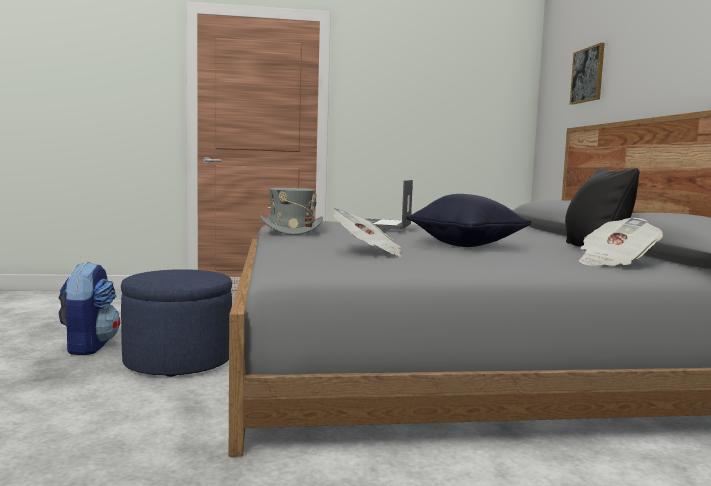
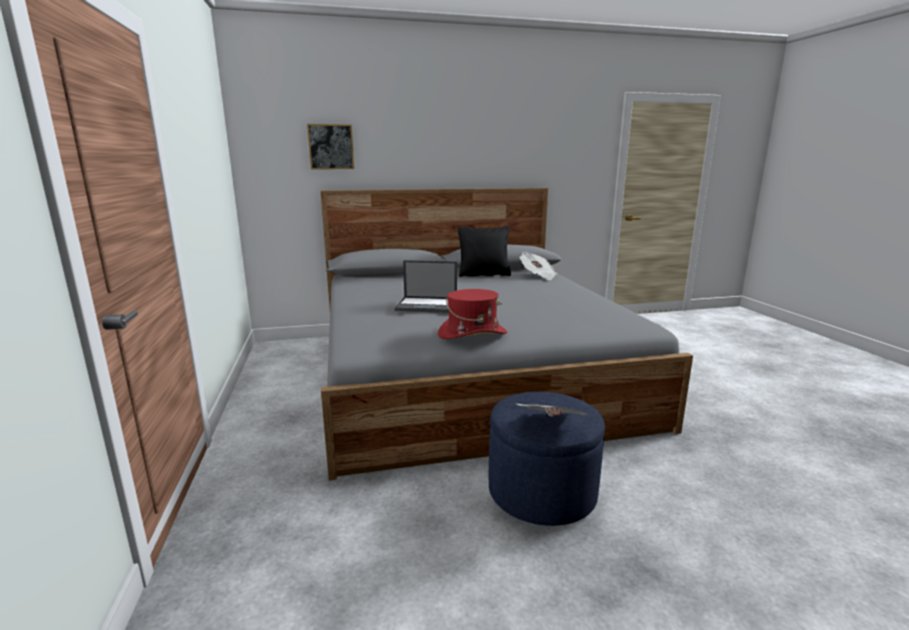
camera: 95 degrees left, 10 degrees up
backpack [58,262,121,355] -> none
grey hat [260,188,323,235] -> red hat [438,289,507,339]
newspaper [333,208,401,257] -> newspaper moved to [517,404,588,417]
black pillow [406,194,532,247] -> none

